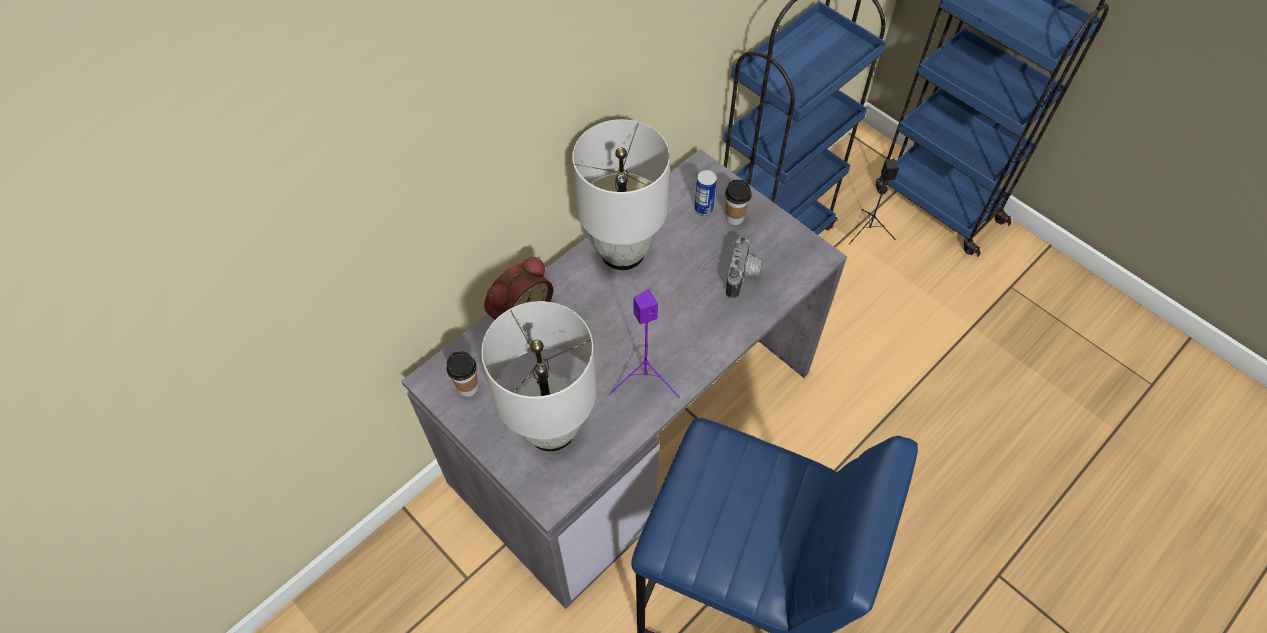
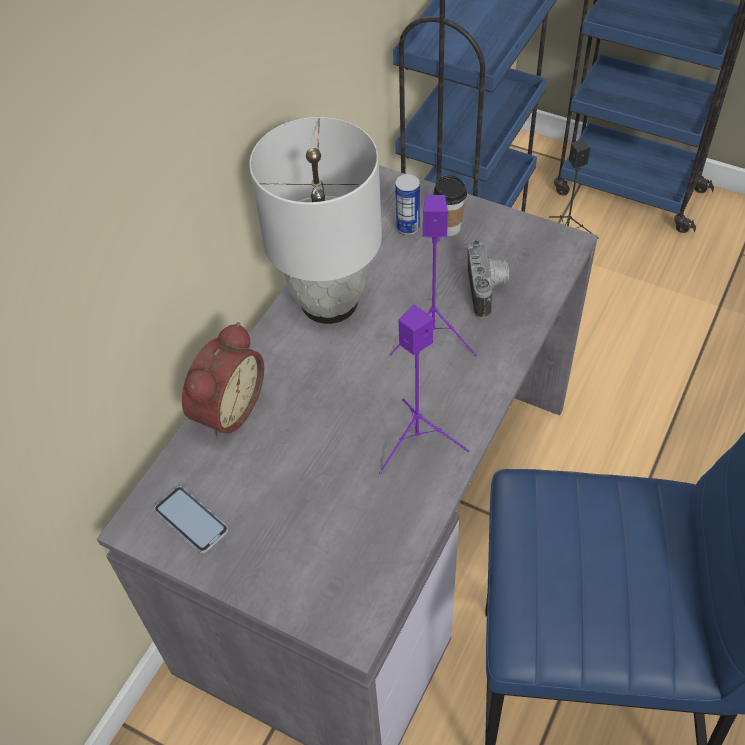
camera: 15 degrees left, 5 degrees down
cup [447,351,478,397] -> phone [154,487,228,553]
white table lamp [481,301,597,451] -> none
none -> purple speaker [390,195,477,356]

